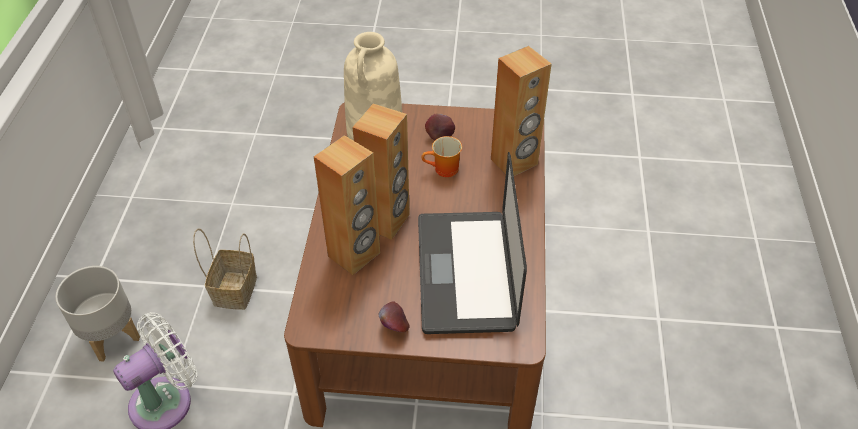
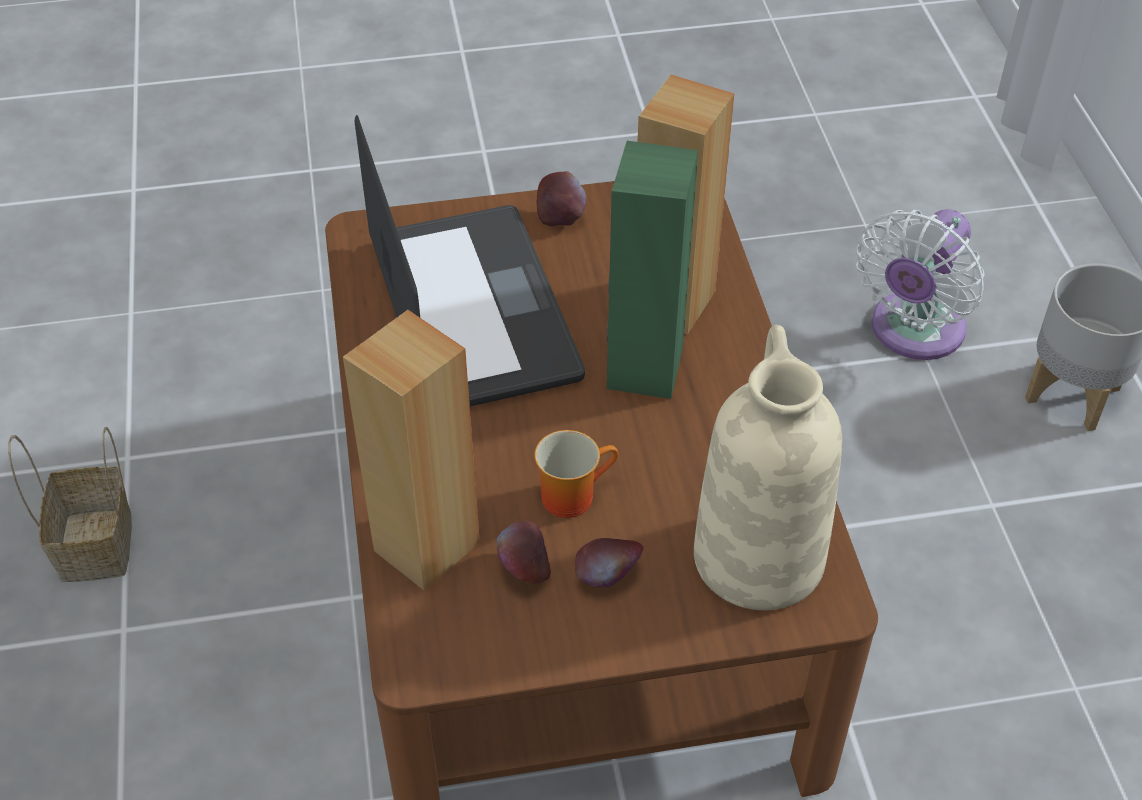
camera: 165 degrees right, 0 degrees up
basket [193,228,257,310] -> basket moved to [8,427,132,582]
brown speaker [352,104,410,240] -> green speaker [607,141,698,399]
none -> apple [497,521,551,584]

